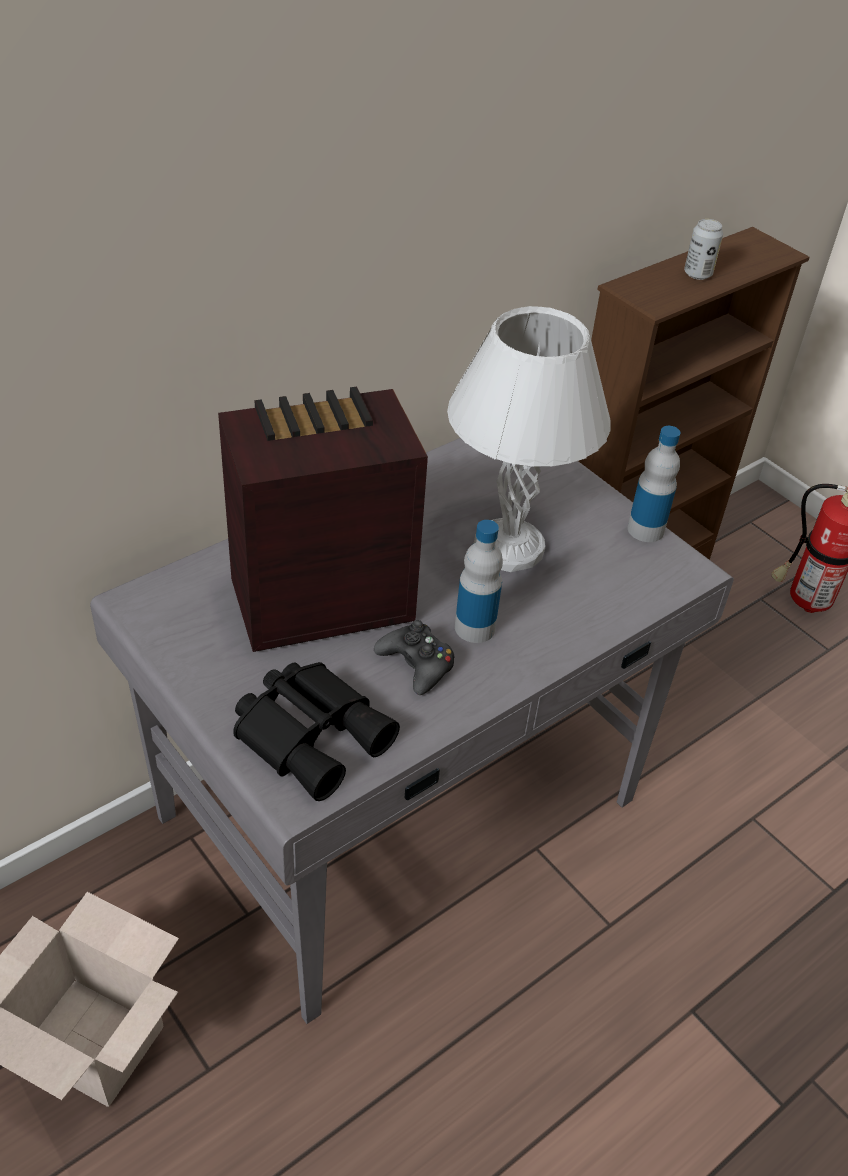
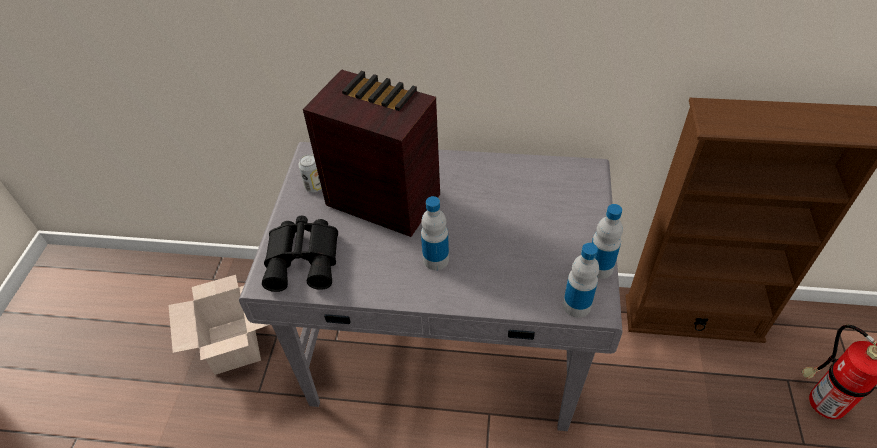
camera: 50 degrees right, 5 degrees up
black game controller [374,620,455,695] -> none
white table lamp [447,306,611,572] -> none
can [684,219,723,280] -> can moved to [298,154,322,193]
none -> bottle [563,243,599,318]

